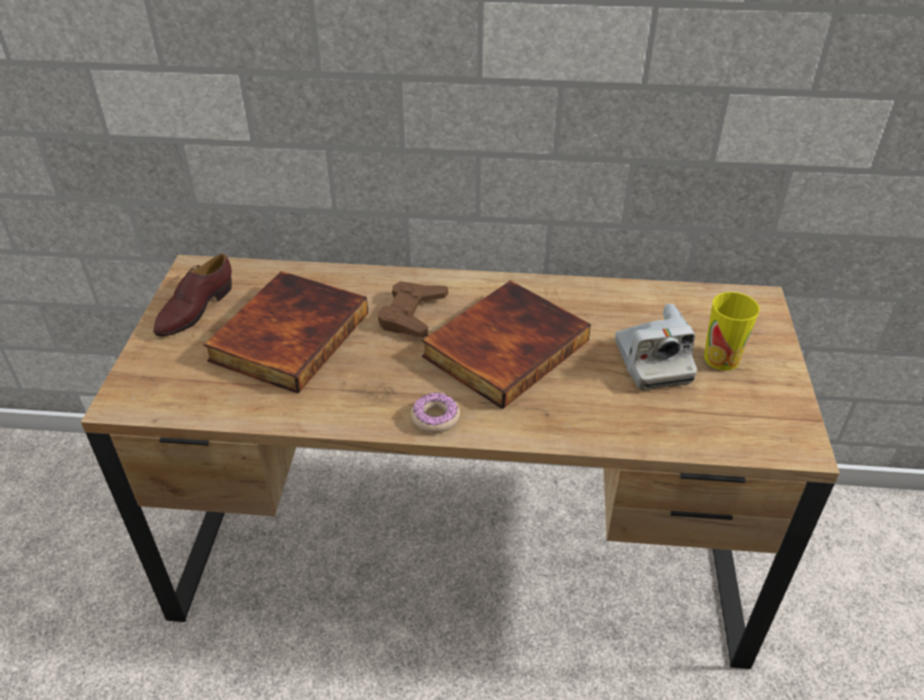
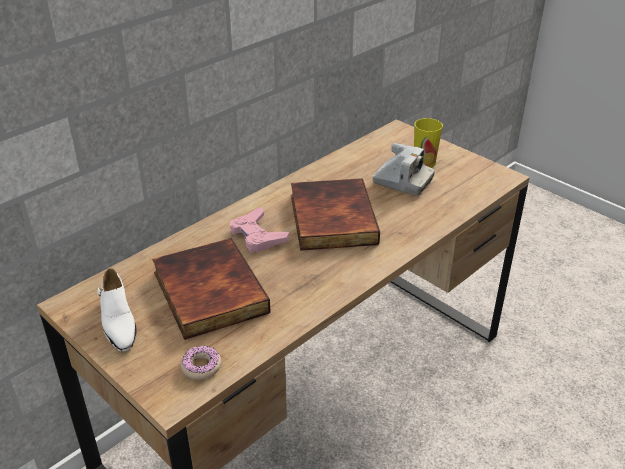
camera: 50 degrees left, 5 degrees down
brown shoe [153,254,232,337] -> white shoe [97,268,137,351]
brown game controller [378,281,448,337] -> pink game controller [230,207,289,253]
donut [411,392,460,433] -> donut moved to [180,346,221,380]

